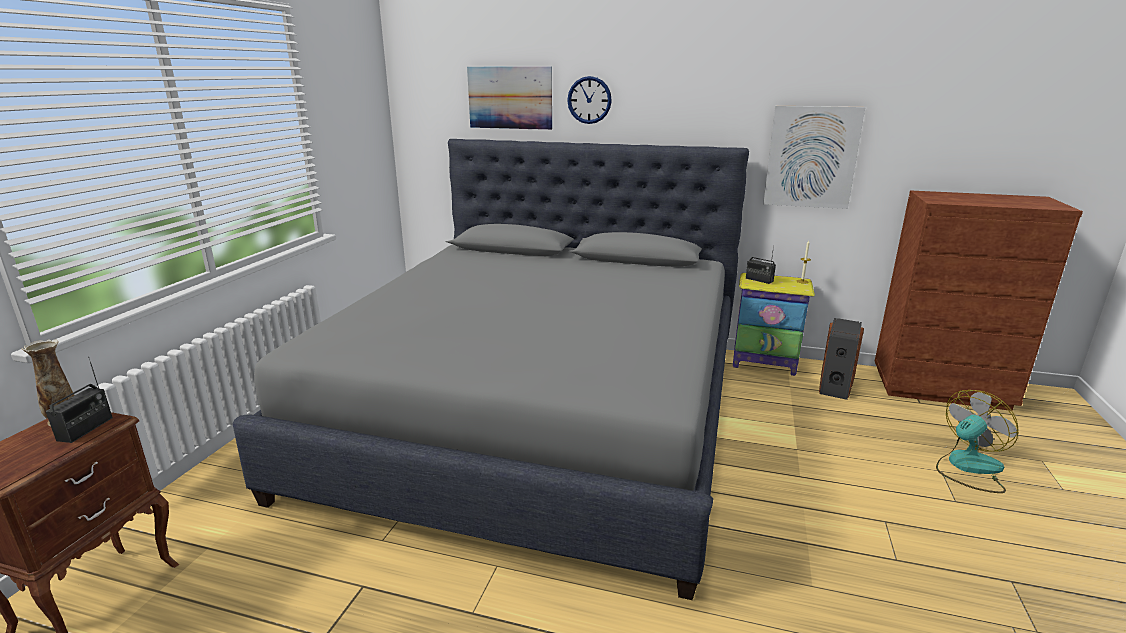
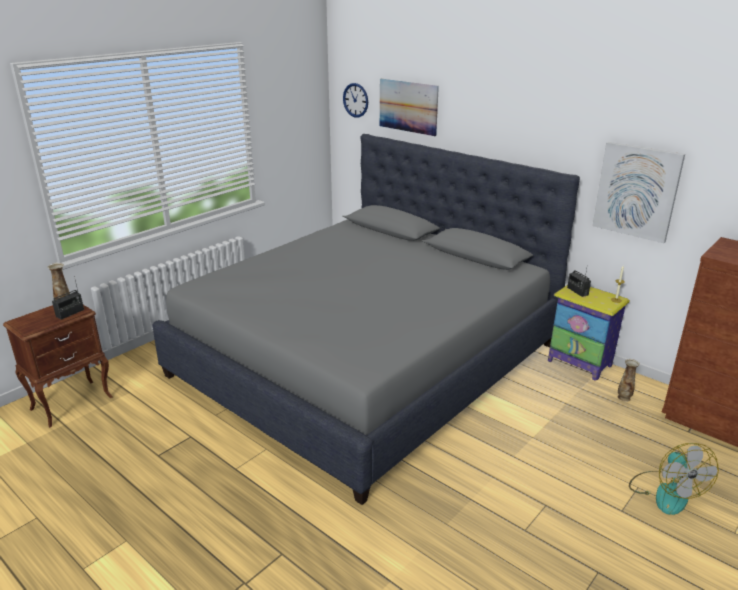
camera: 25 degrees right, 5 degrees up
wall clock [567,76,612,124] -> wall clock moved to [343,83,368,118]
speaker [819,318,864,400] -> vase [618,359,640,402]
fan [936,390,1018,493] -> fan turned 90 degrees clockwise [629,443,719,515]

